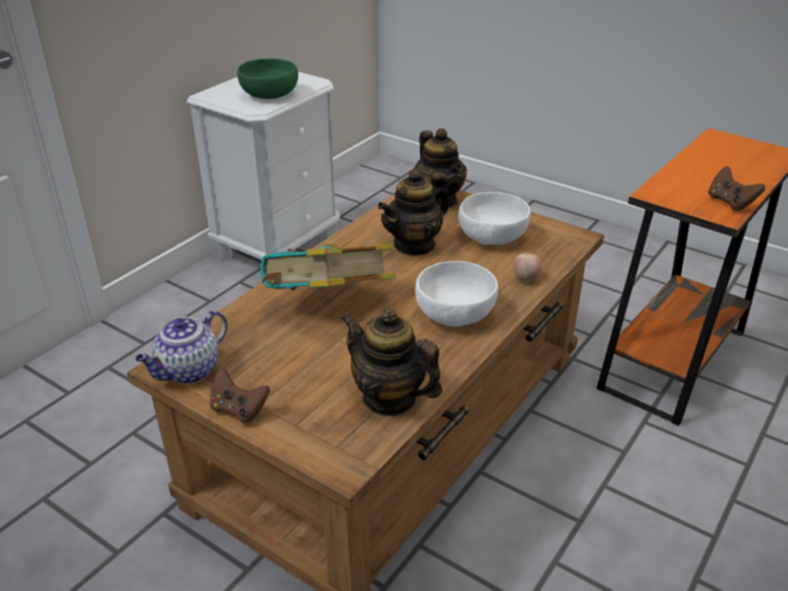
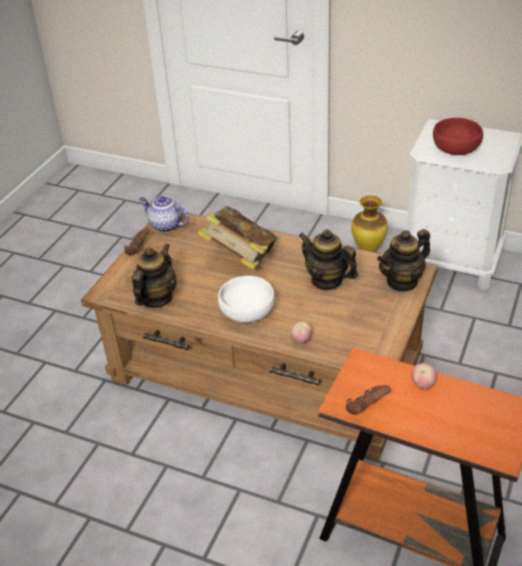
camera: 80 degrees right, 5 degrees up
green bowl [237,59,298,99] -> red bowl [433,118,483,155]
white bowl [458,192,531,245] -> none
none -> vase [351,195,388,252]
none -> apple [411,363,437,390]

